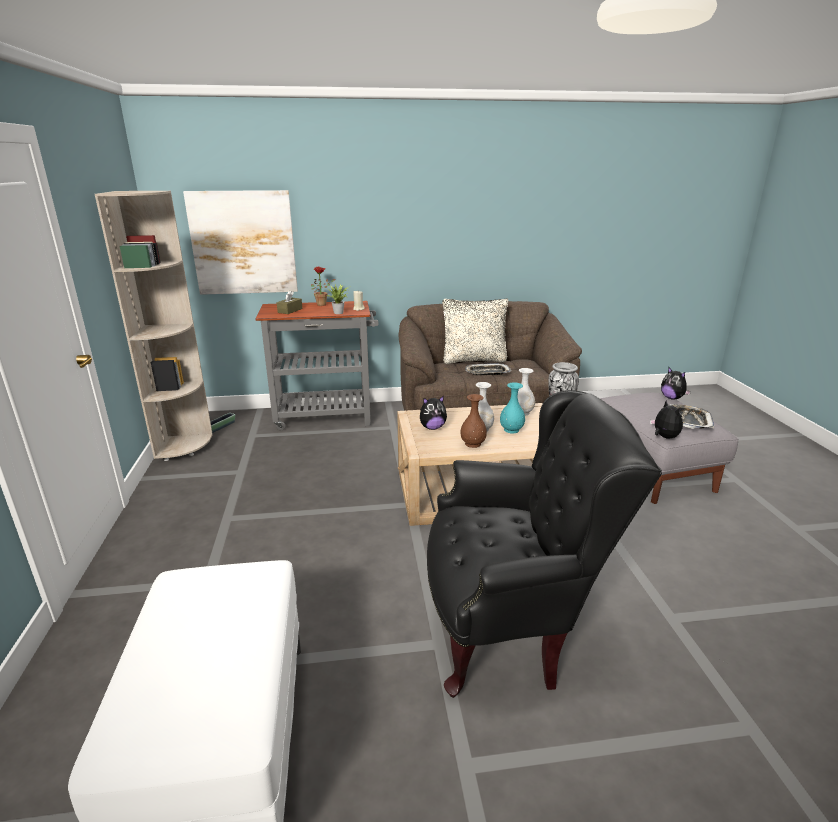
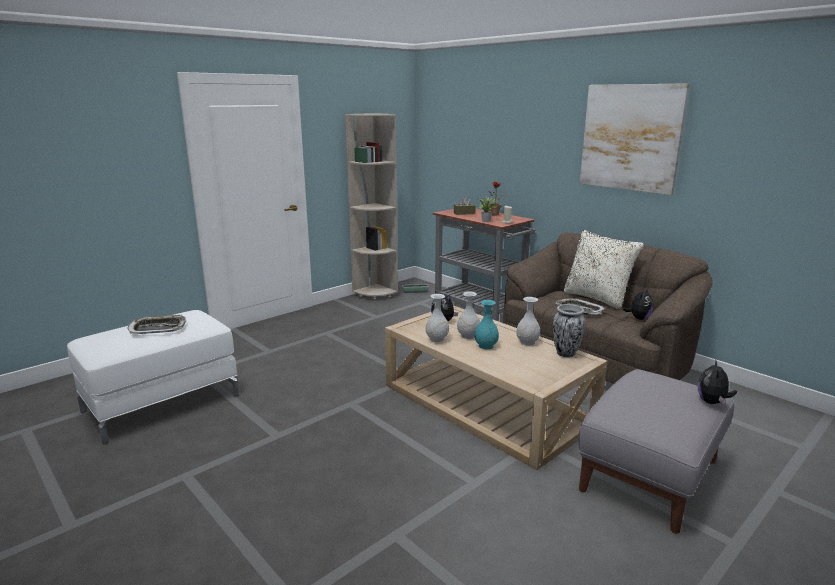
camera: 55 degrees right, 5 degrees down
picture [183,190,298,295] -> picture moved to [580,83,690,195]
black armchair [427,390,662,698] -> none
brown vase [460,394,487,448] -> white vase [426,294,449,342]
plush toy [650,400,683,439] -> plush toy moved to [623,289,653,320]
tray [670,404,714,429] -> tray moved to [127,314,186,334]

